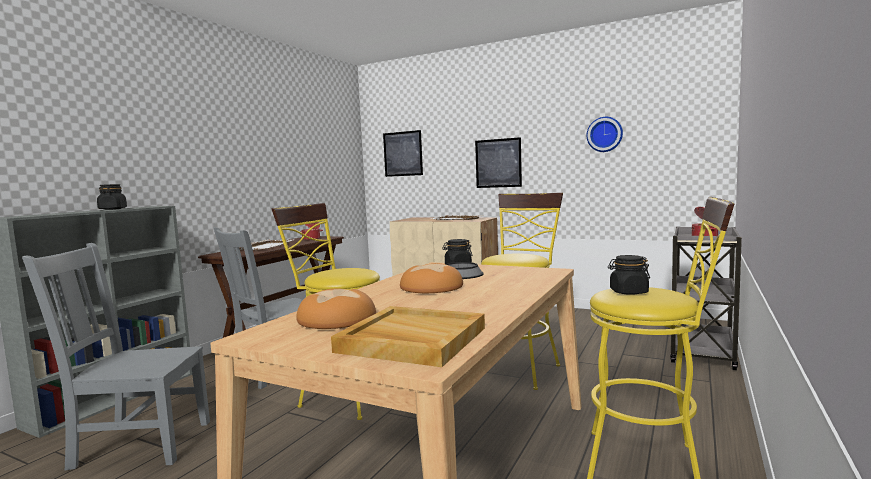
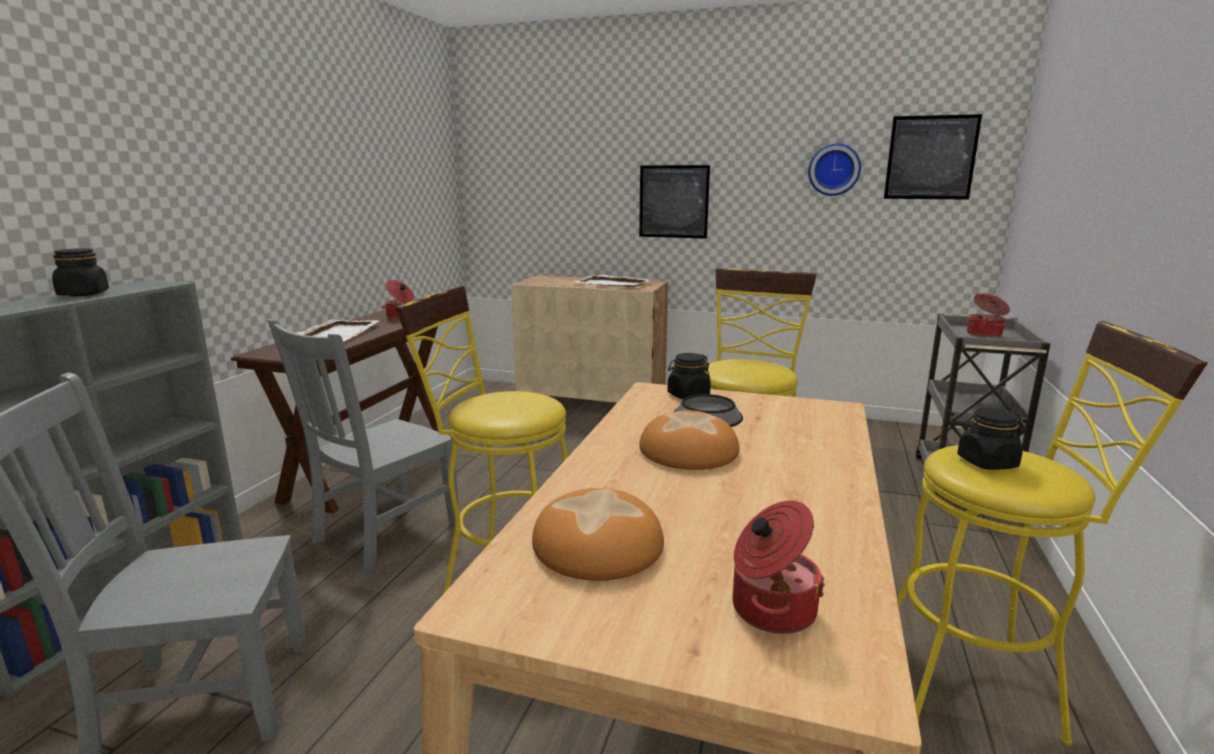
camera: 10 degrees left, 10 degrees up
beige tray [331,306,485,367] -> cooking pot [733,500,825,634]
picture [383,130,423,177] -> picture moved to [884,114,982,200]

